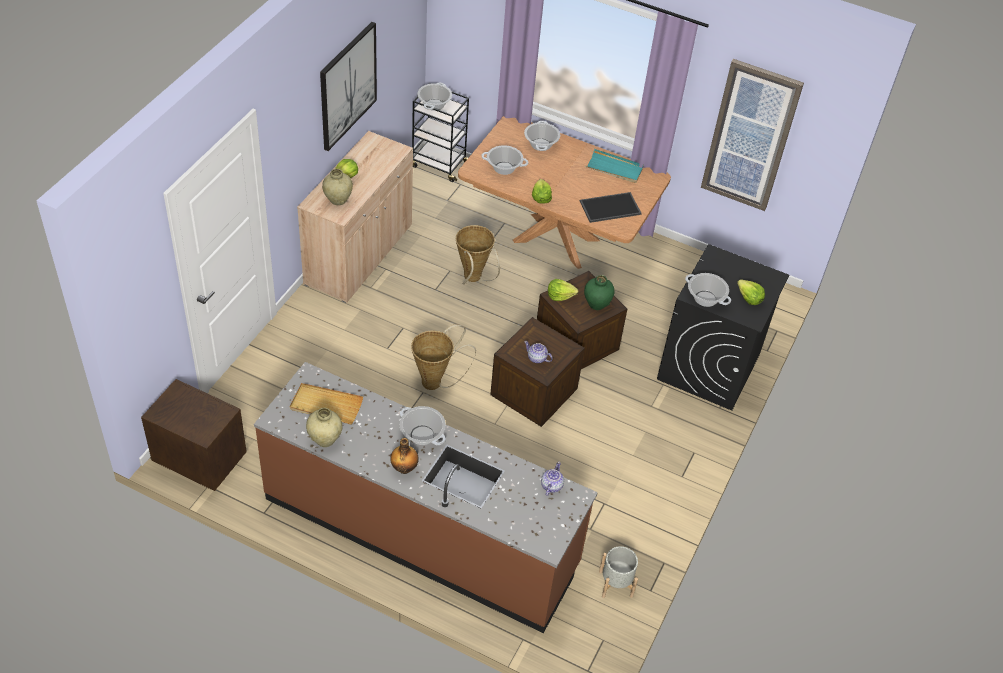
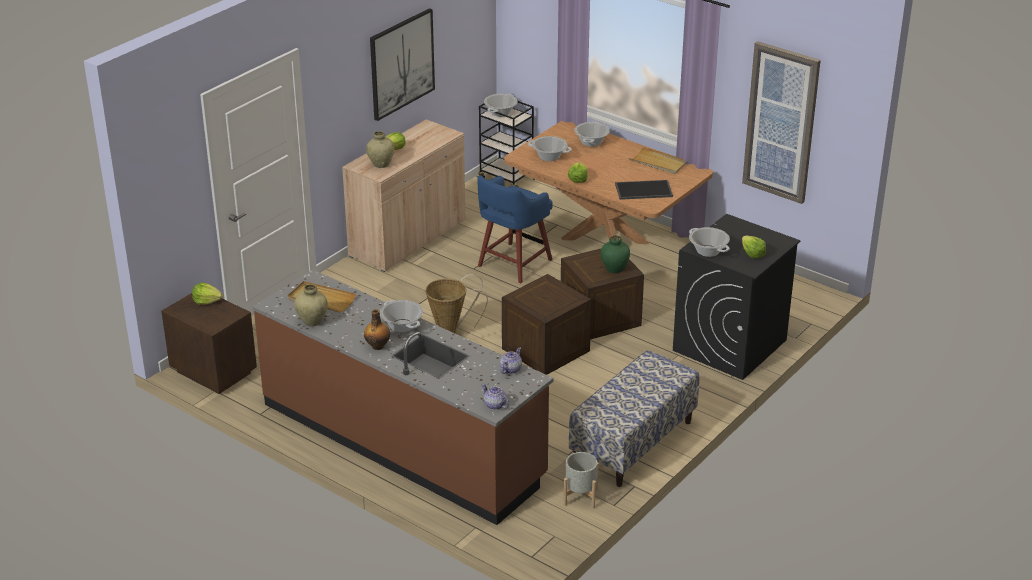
camera: 15 degrees right, 15 degrees down
basket [456,225,500,284] -> blue stool [477,175,553,283]
teapot [524,341,553,363] -> teapot moved to [481,384,509,410]
lettuce [548,279,578,301] -> lettuce moved to [192,283,223,305]
turquoise tray [586,149,644,183] -> beige tray [629,146,688,174]
none -> bench [569,350,699,487]

